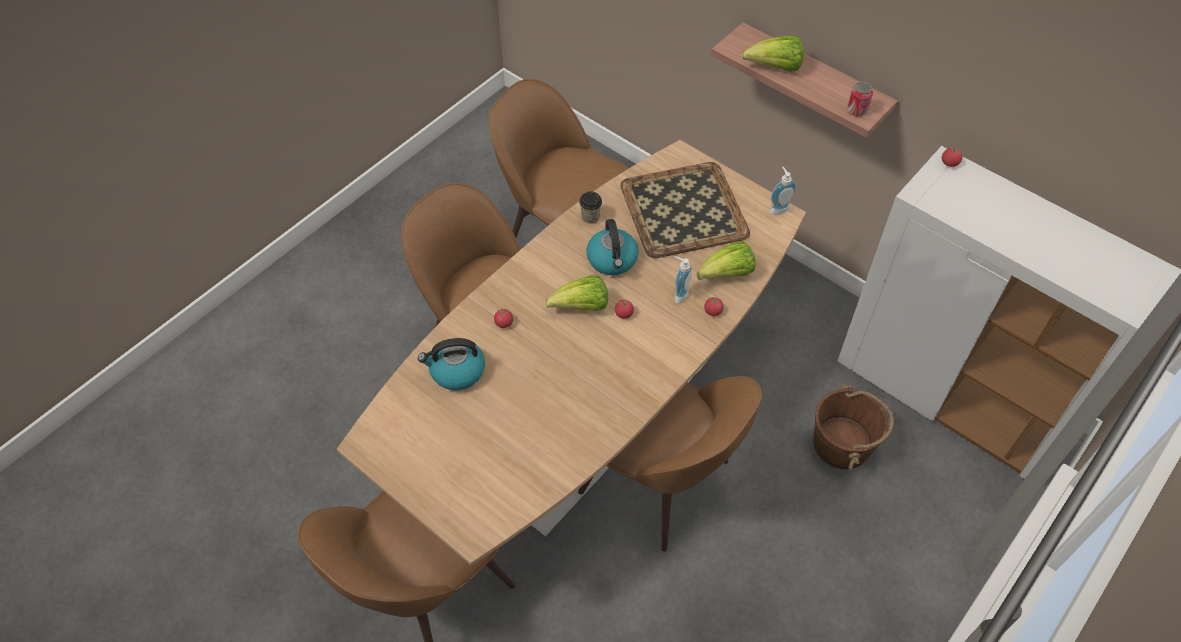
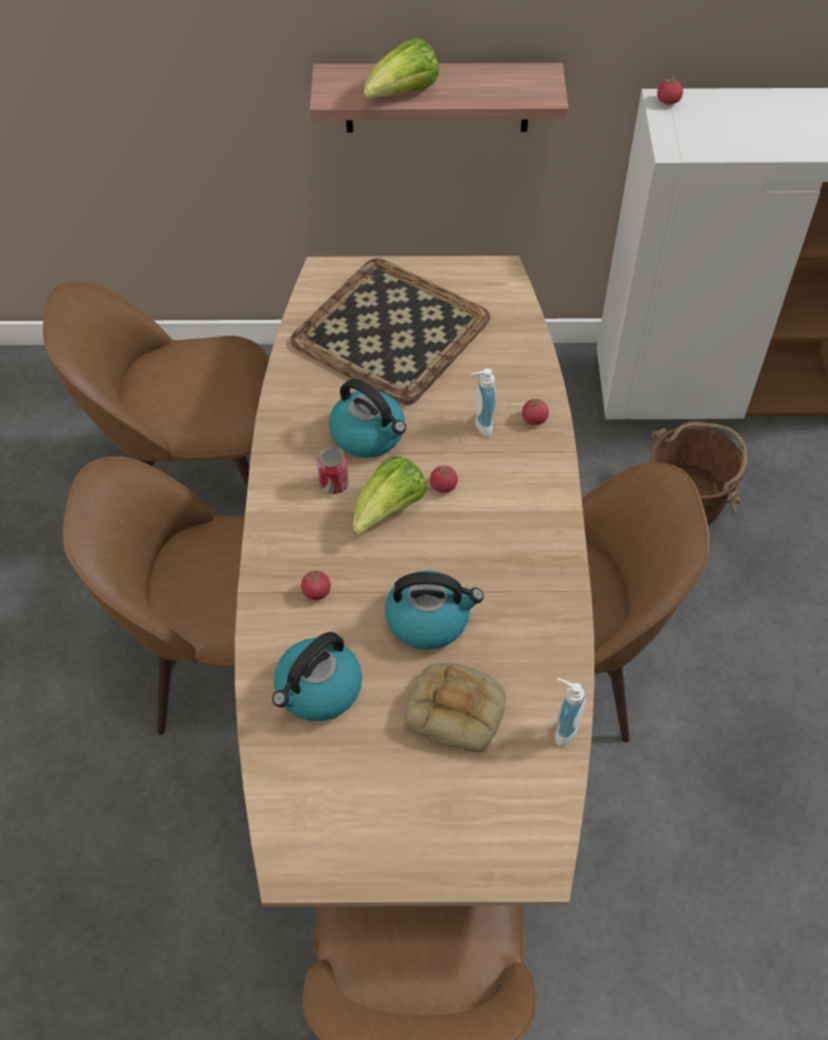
camera: 40 degrees left, 0 degrees up
cup [579,191,602,224] -> none
lettuce [697,242,755,280] -> none
soap dispenser [770,167,797,215] -> soap dispenser moved to [555,678,586,746]
can [847,82,873,116] -> can moved to [317,447,349,494]
none -> kettle [385,570,484,650]
none -> bread [404,663,506,753]

